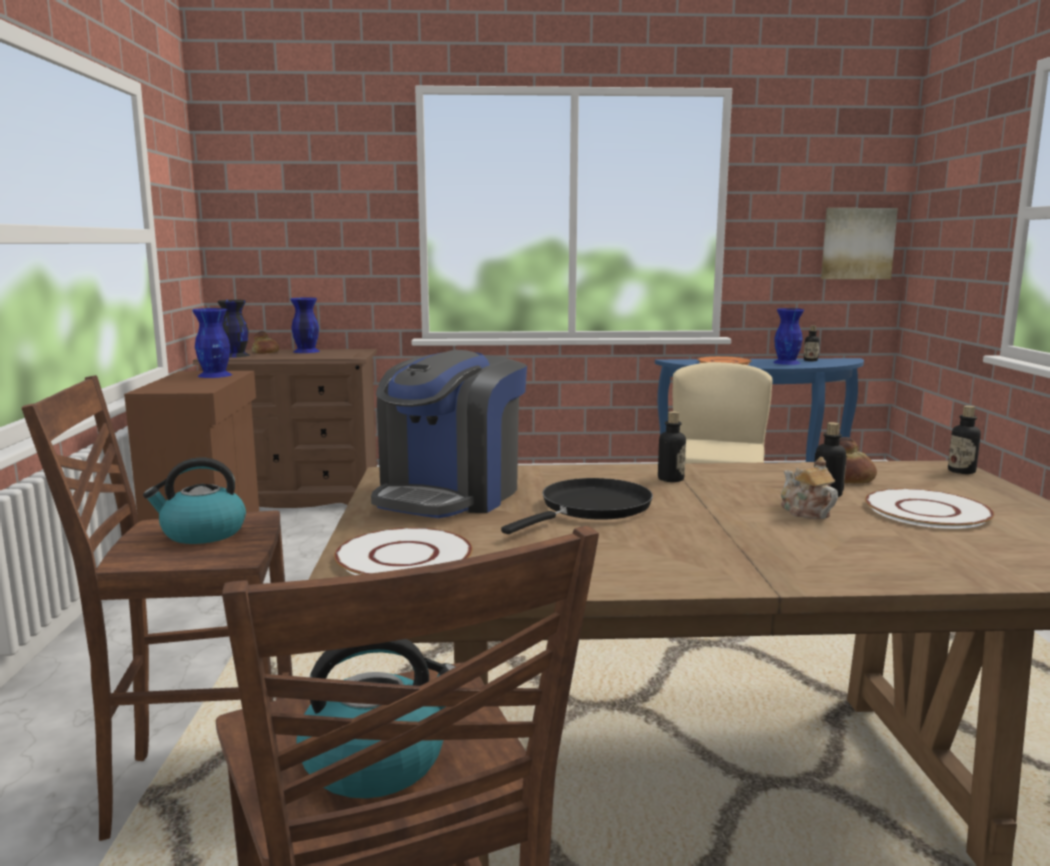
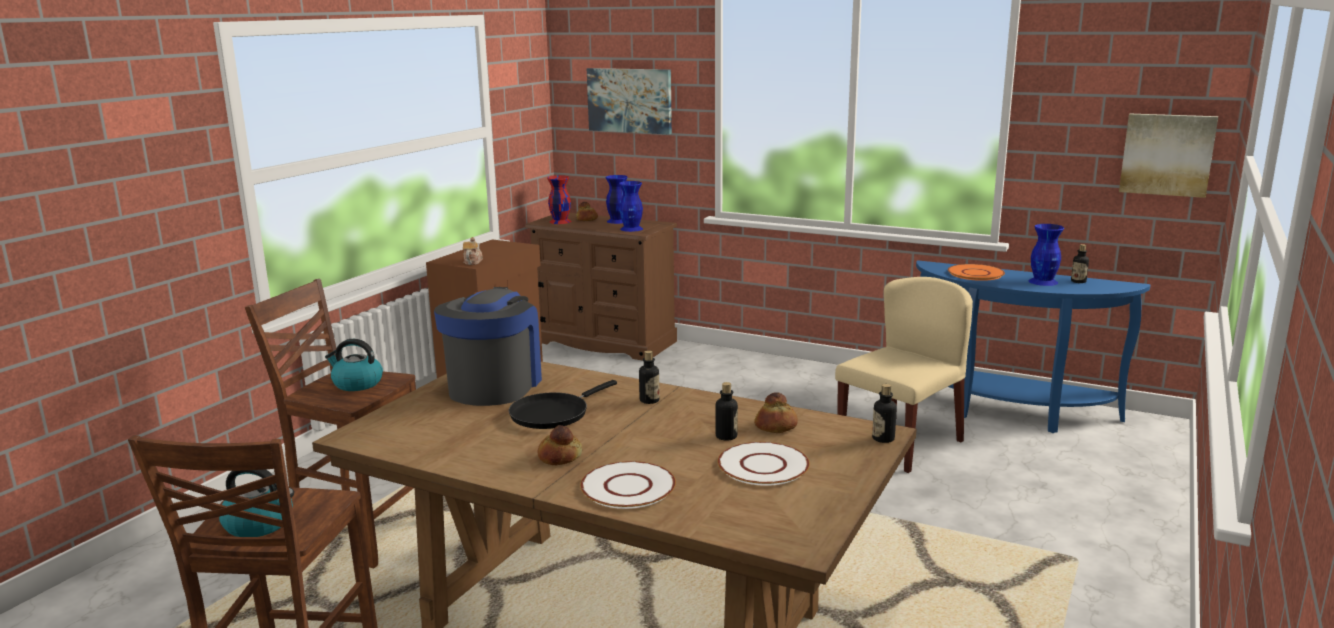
camera: 30 degrees right, 5 degrees up
blue vase [192,308,232,378] -> blue vase moved to [619,181,643,232]
black vase [217,300,250,358] -> red vase [547,175,572,224]
white plate [334,528,473,575] -> white plate moved to [580,461,676,509]
coffee machine [371,350,527,518] -> coffee machine turned 135 degrees clockwise [434,287,542,406]
black frying pan [501,478,653,534] -> black frying pan turned 150 degrees clockwise [509,380,617,429]
teapot [781,457,838,519] -> teapot moved to [463,237,483,265]
none -> bread [537,425,582,465]
none -> picture [587,68,672,134]

